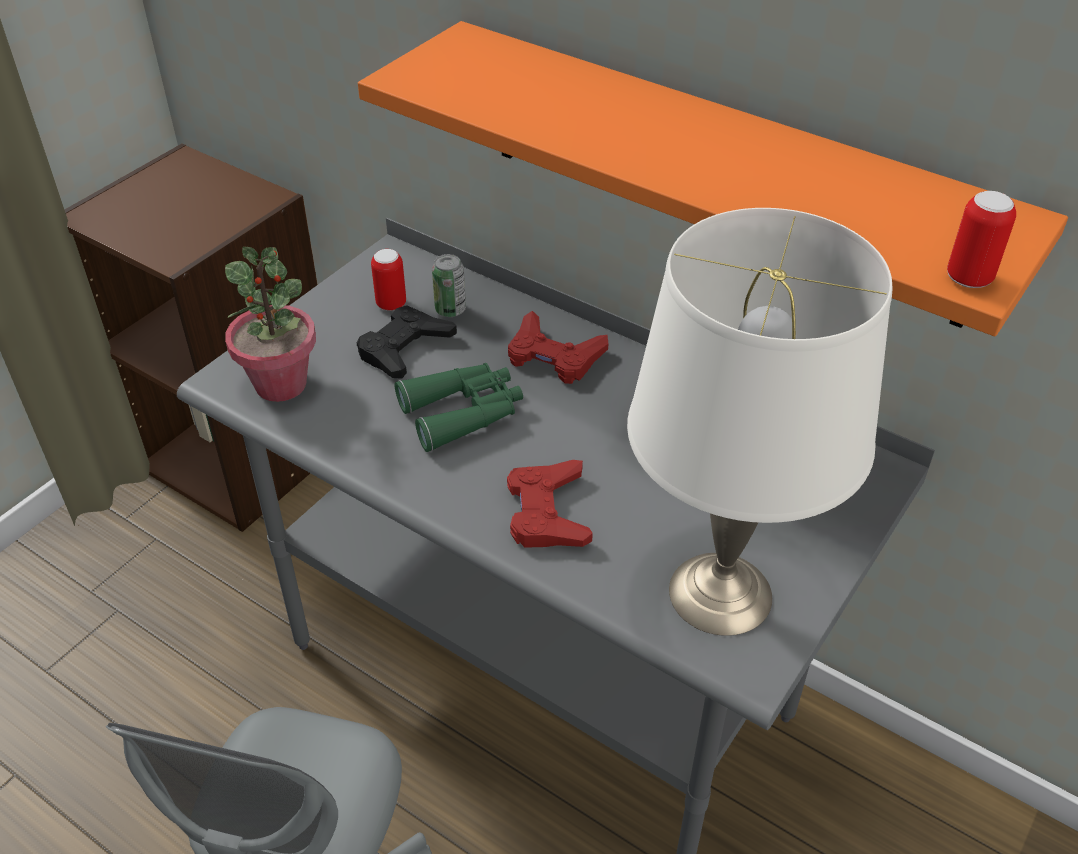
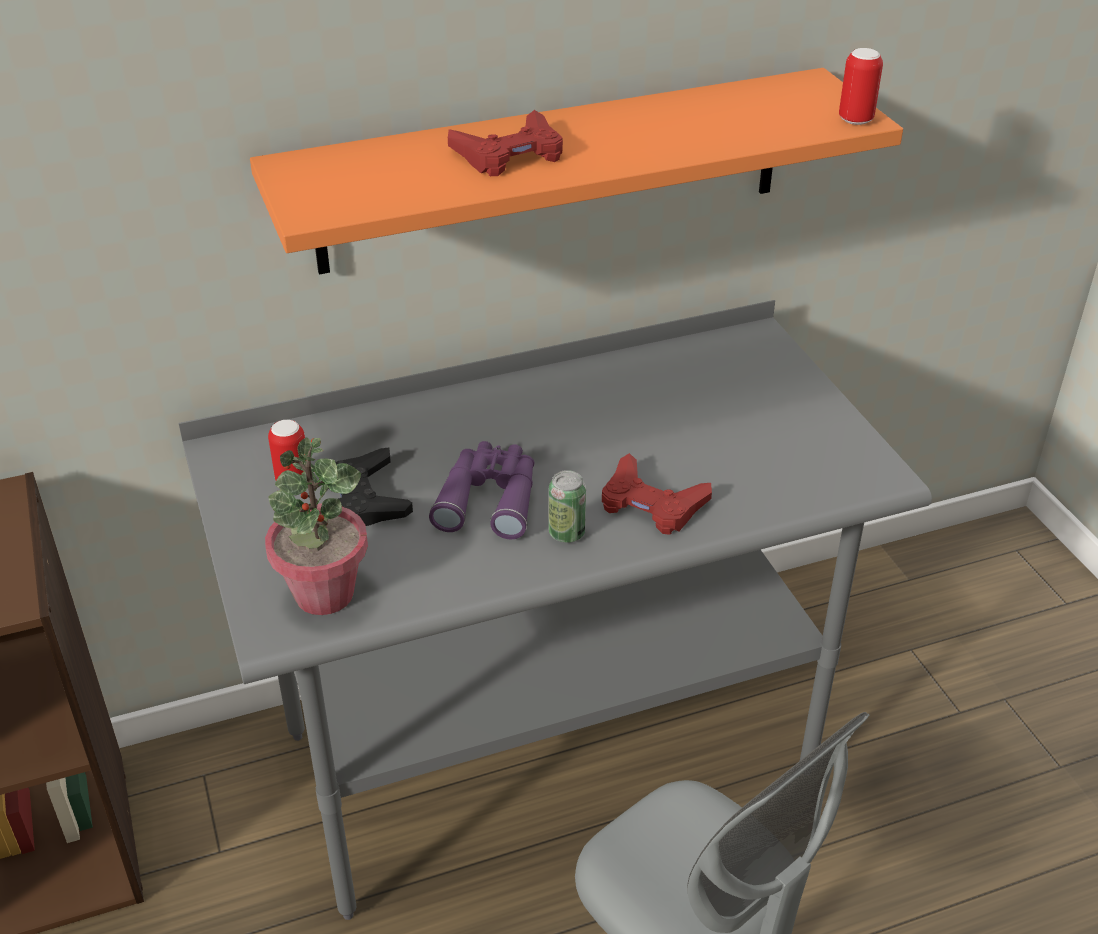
camera: 55 degrees left, 5 degrees down
green binoculars [395,363,523,452] -> purple binoculars [429,441,534,539]
can [432,254,466,317] -> can moved to [549,470,586,543]
red game controller [508,311,608,384] -> red game controller moved to [448,110,563,176]
white table lamp [627,208,893,636] -> none

